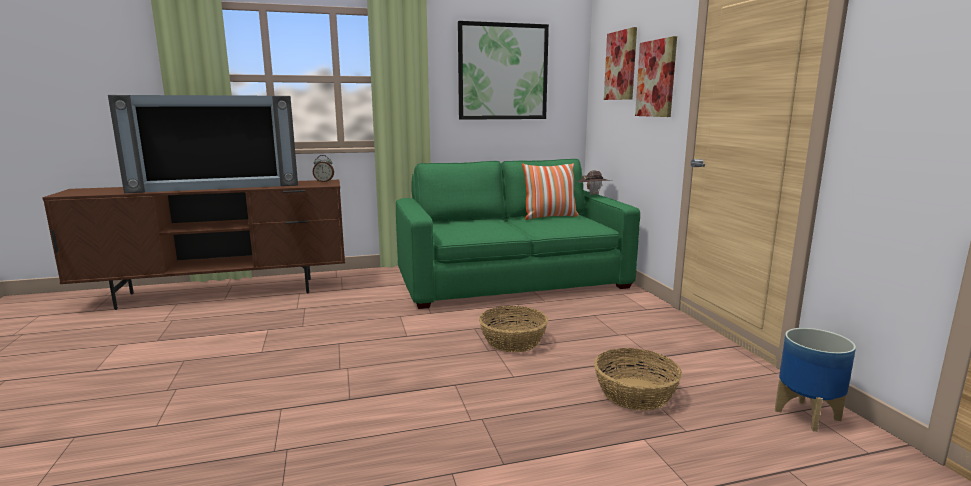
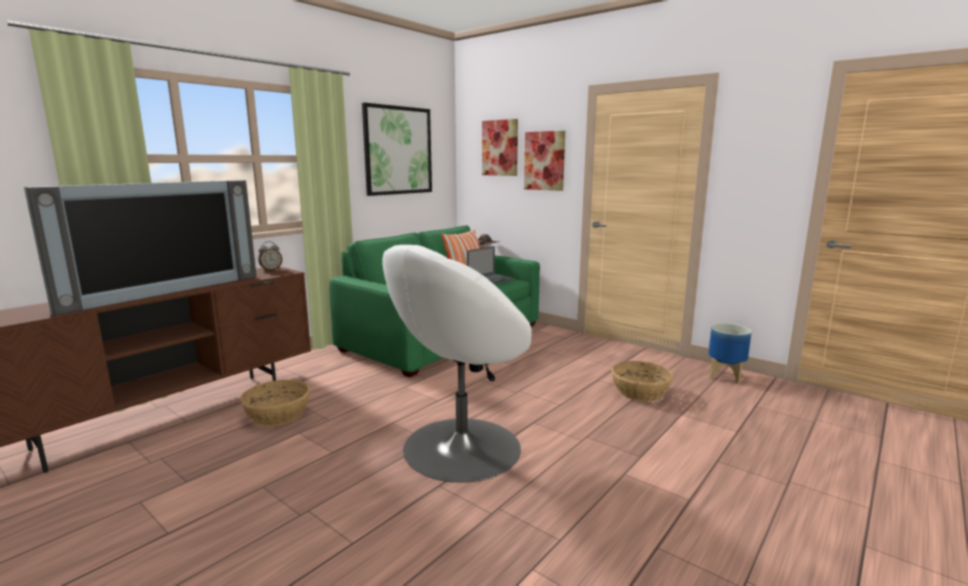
camera: 35 degrees left, 0 degrees up
basket [479,306,548,352] -> basket moved to [240,379,310,426]
none -> white armchair [382,245,532,483]
none -> laptop [467,246,515,284]

